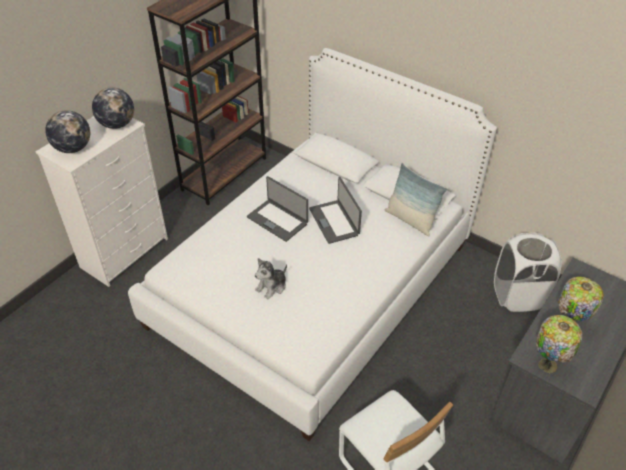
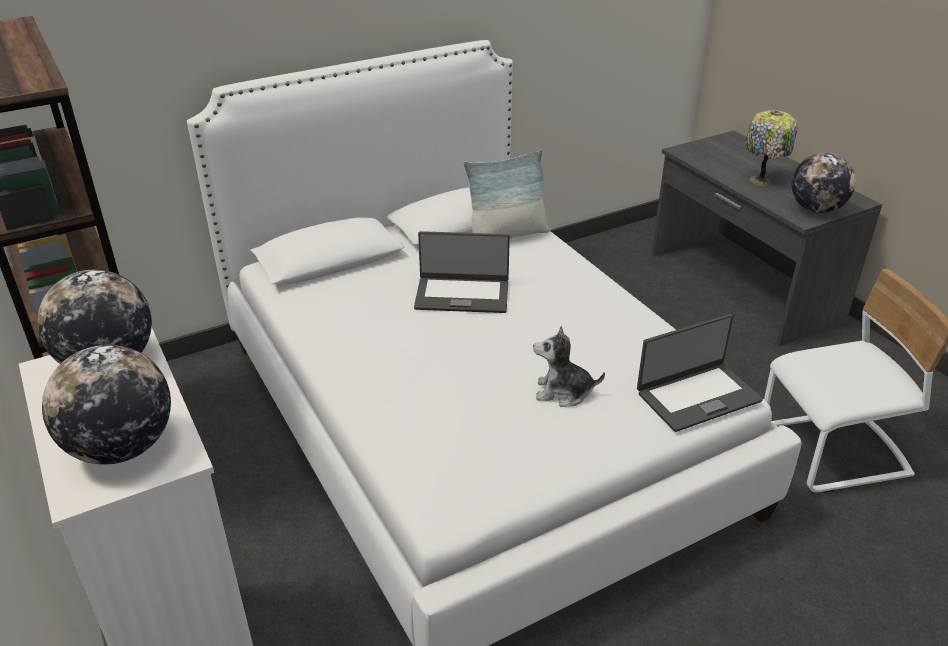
camera: 65 degrees left, 10 degrees down
laptop [247,176,308,242] -> laptop moved to [637,314,763,432]
plush toy [255,258,287,300] -> plush toy turned 120 degrees clockwise [533,326,605,407]
white laundry basket [494,232,562,312] -> none
table lamp [536,315,583,373] -> globe [792,153,855,213]

